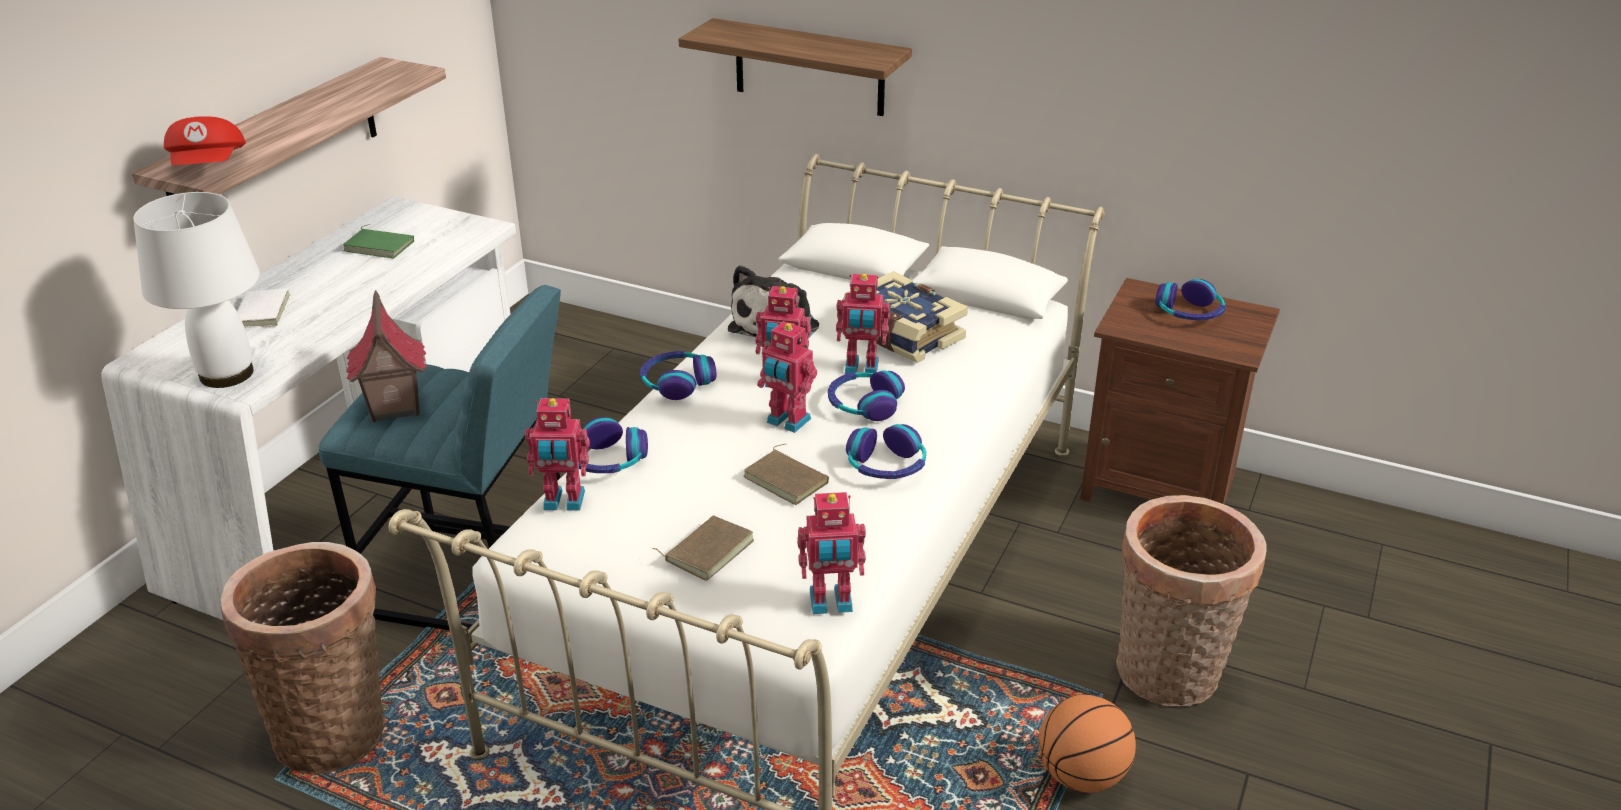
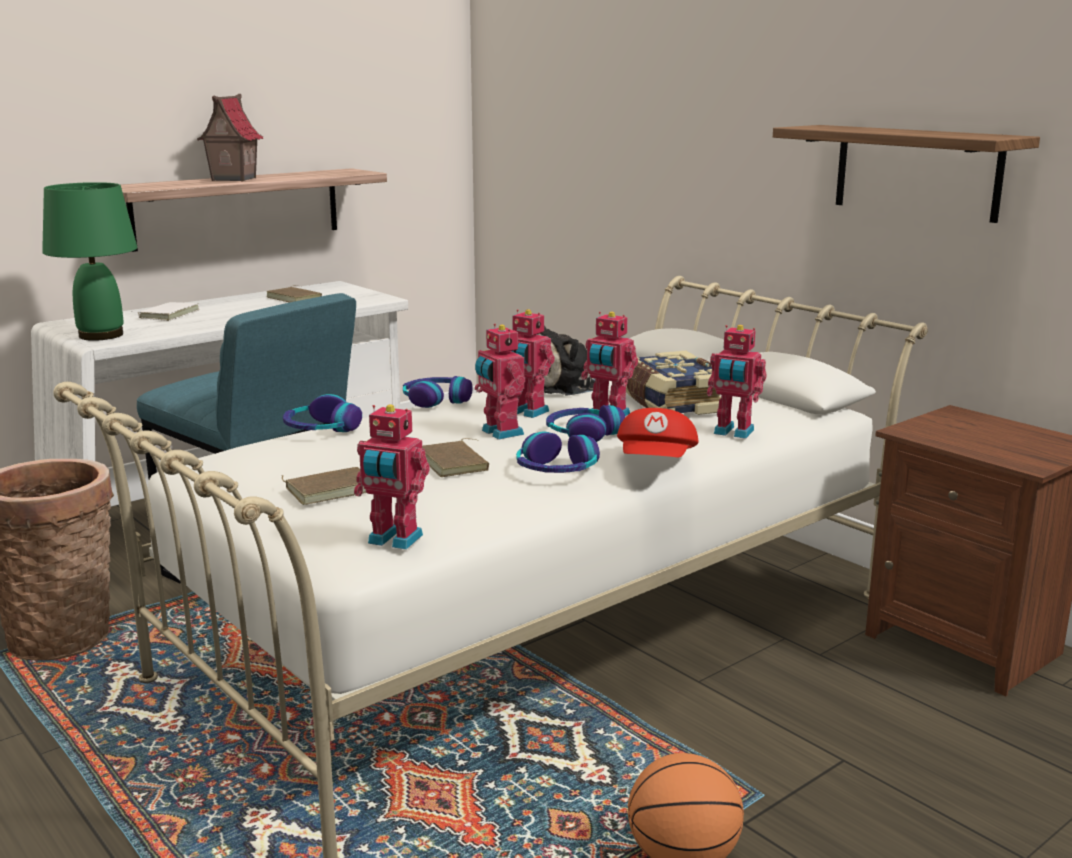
camera: 25 degrees right, 15 degrees down
white table lamp [133,192,260,388] -> green table lamp [42,182,137,341]
red cap [164,116,246,166] -> red cap moved to [617,408,699,457]
green book [343,224,414,258] -> brown book [266,287,322,303]
toy house [346,290,427,422] -> toy house moved to [197,94,264,181]
toy robot [525,398,590,511] -> toy robot moved to [707,325,767,439]
shelf [678,18,912,116] -> shelf moved to [773,125,1040,223]
basket [1116,495,1267,706] -> none
headphones [1155,279,1226,320] -> none

